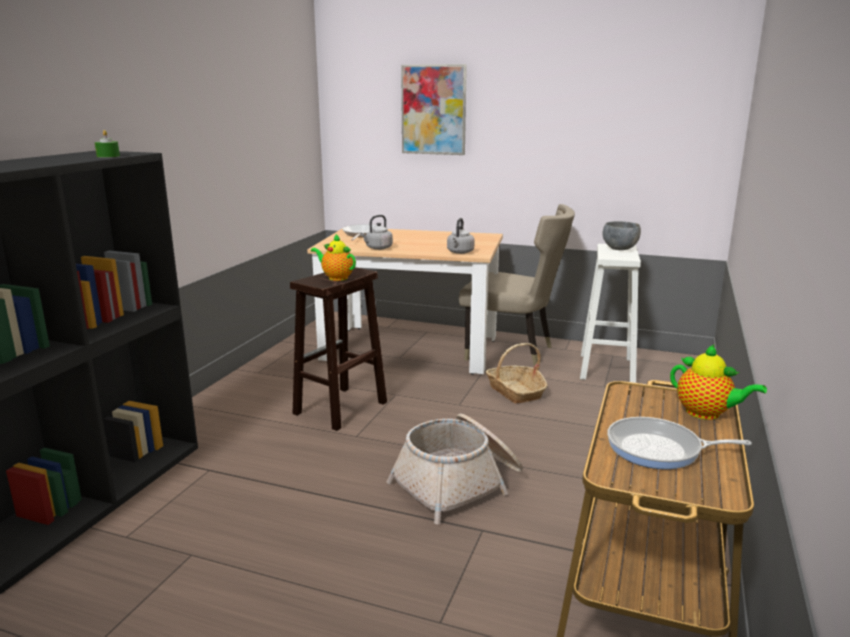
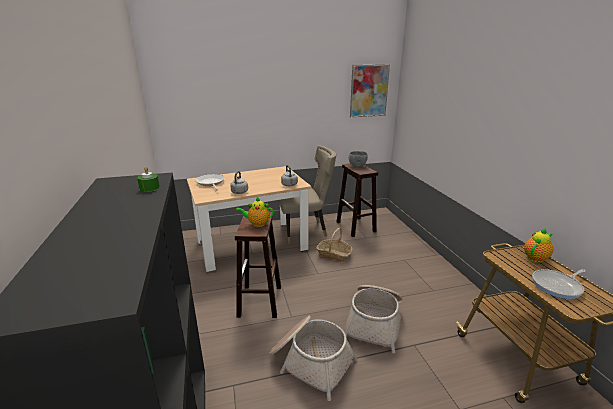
camera: 35 degrees left, 5 degrees up
picture [401,64,467,155] -> picture moved to [350,64,390,117]
white stool [580,244,641,383] -> brown stool [336,163,378,237]
teapot [670,344,767,420] -> teapot turned 45 degrees counterclockwise [524,228,554,263]
none -> basket [269,316,357,401]

